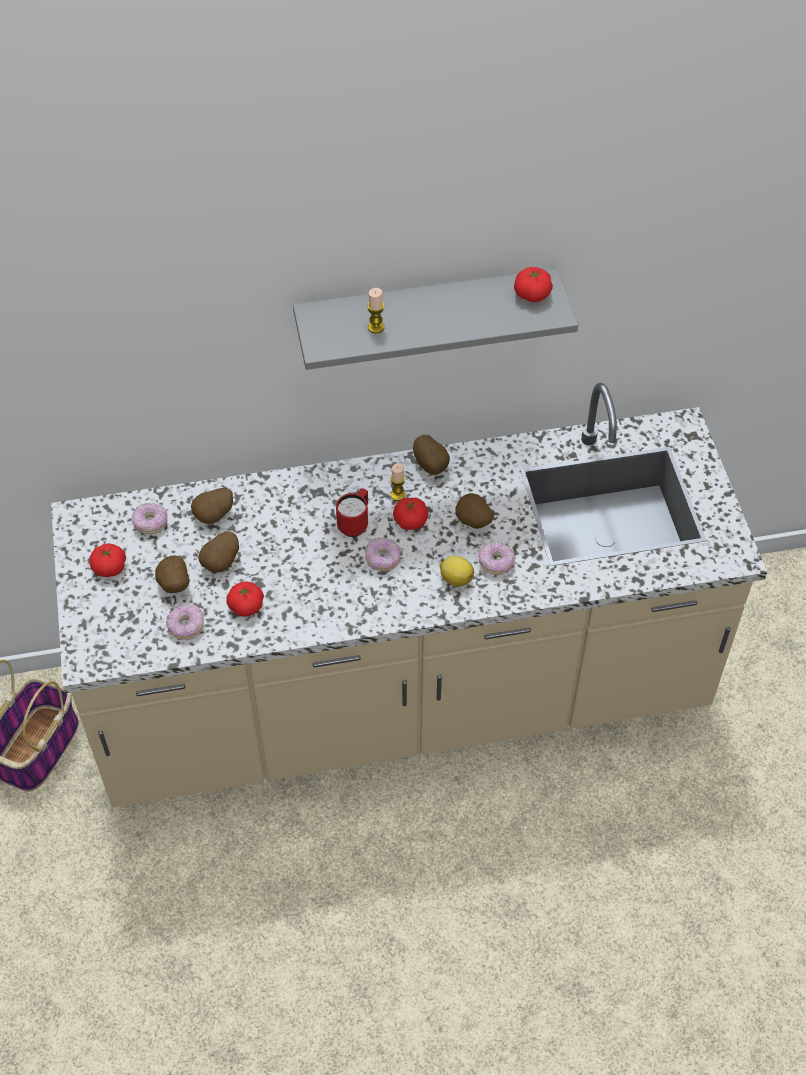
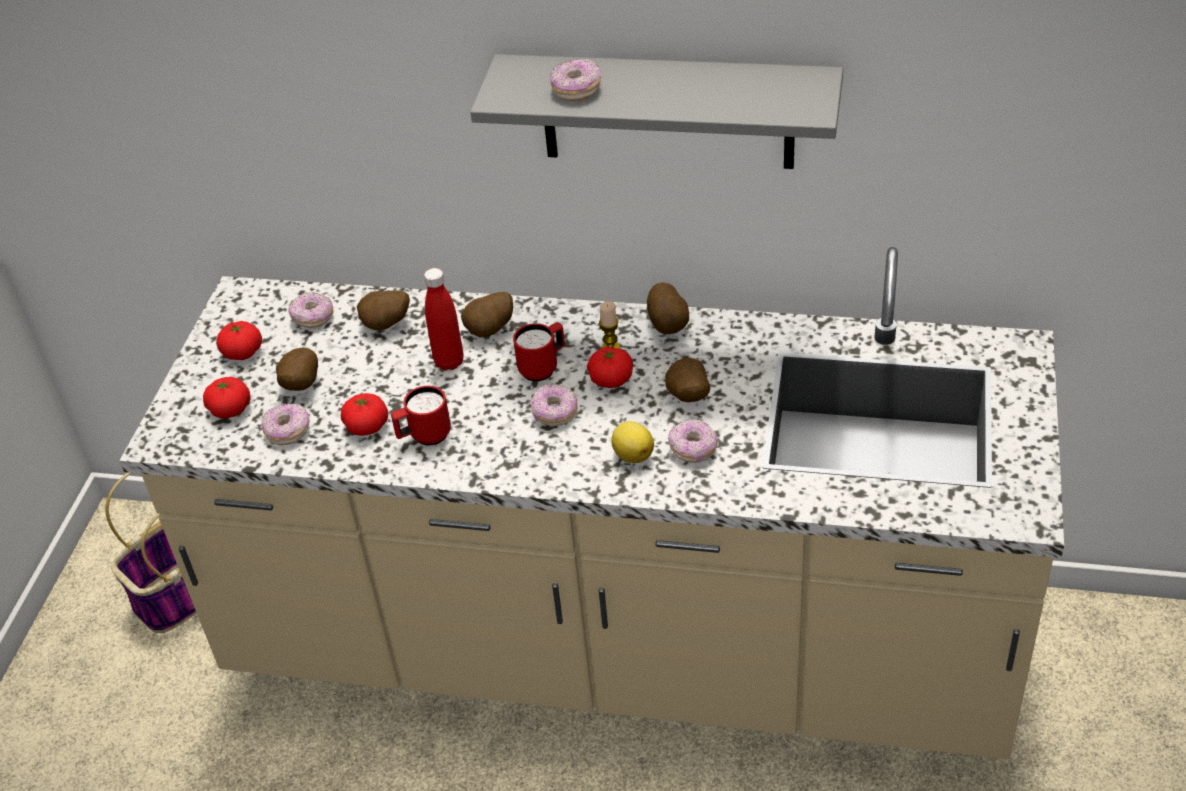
camera: 25 degrees right, 10 degrees down
potato [198,531,239,573] -> potato moved to [461,292,513,337]
candle [367,288,384,333] -> donut [550,59,601,101]
tomato [514,267,553,302] -> tomato moved to [203,377,251,418]
none -> red mug [391,386,451,446]
none -> red bottle [424,268,464,371]

